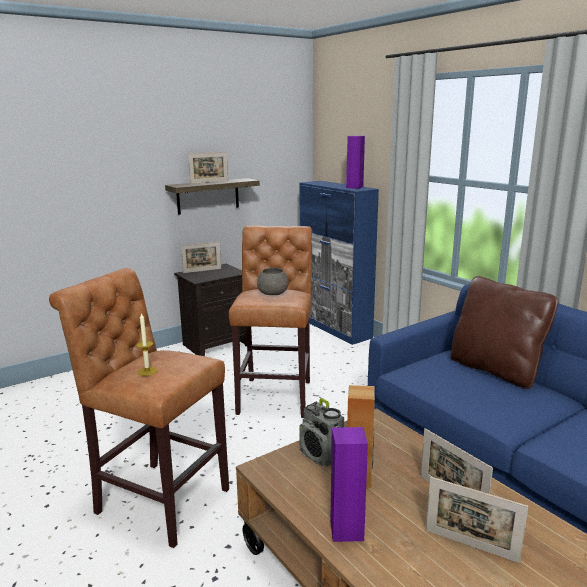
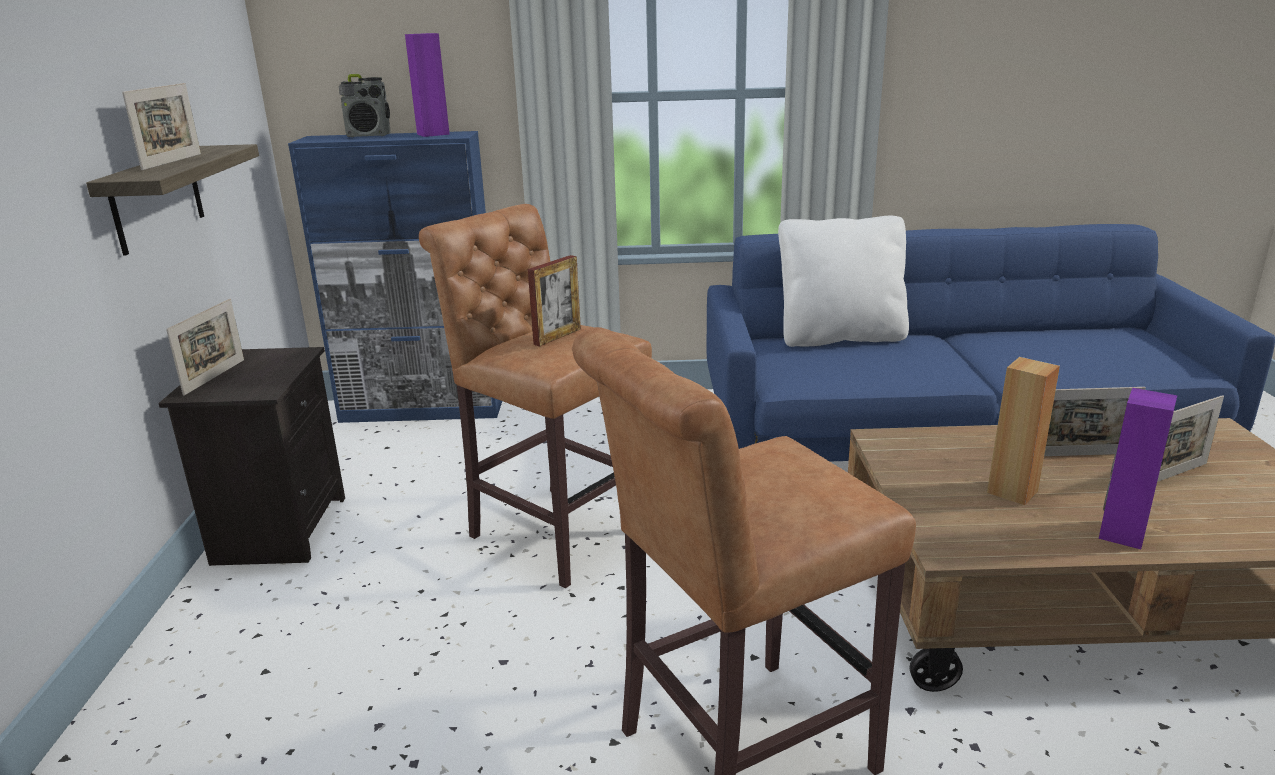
camera: 55 degrees left, 5 degrees up
candle [136,313,157,376] -> none
grey bowl [257,268,288,295] -> picture frame [528,255,581,346]
radio [299,398,344,467] -> radio moved to [339,74,391,137]
brown pillow [450,276,558,389] -> white pillow [778,216,909,347]

